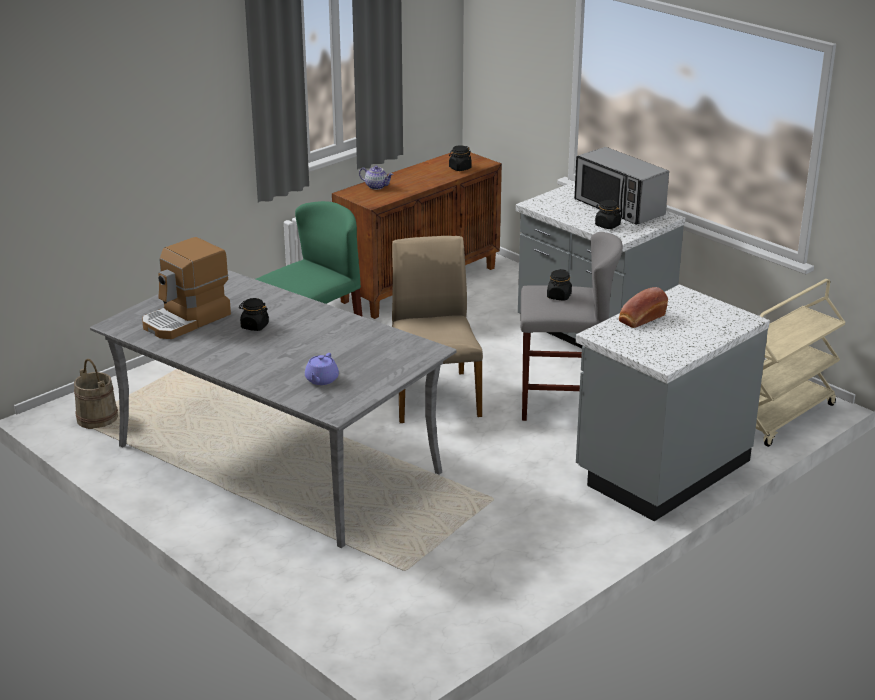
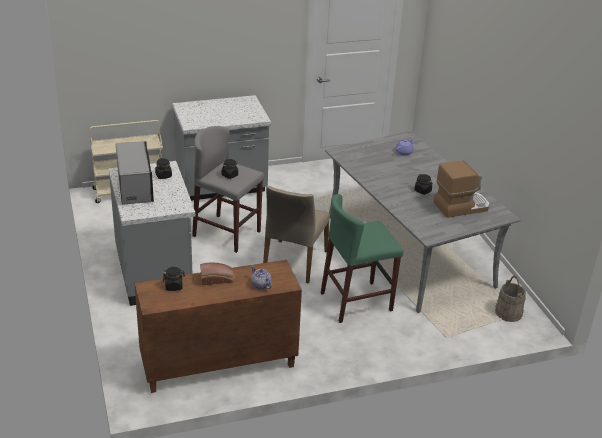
camera: 155 degrees left, 5 degrees up
bread [619,287,668,328] -> bread moved to [200,262,235,285]

